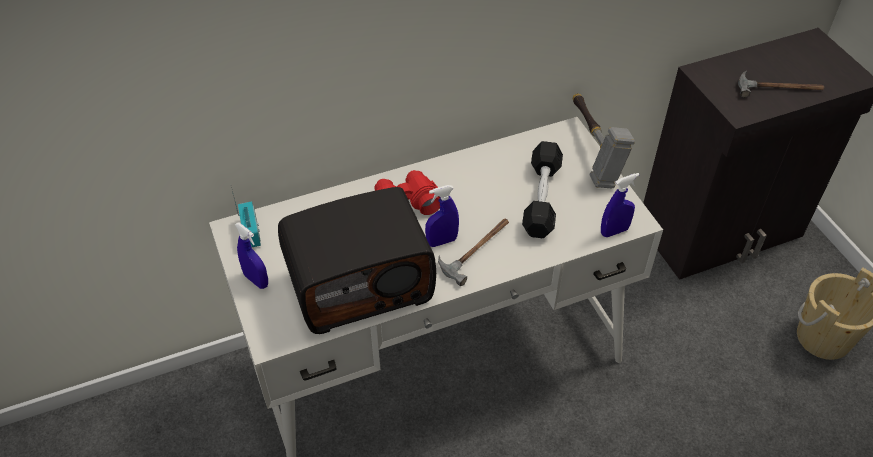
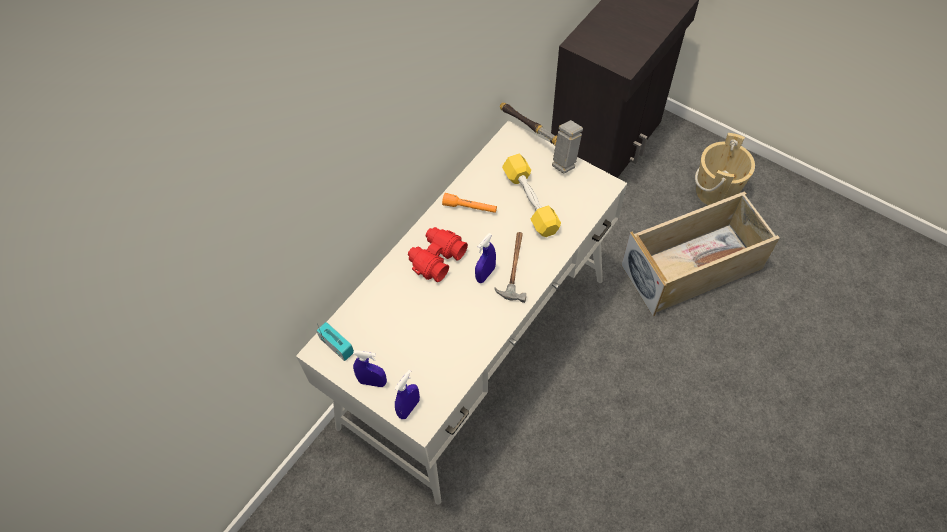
camera: 30 degrees left, 10 degrees up
radio [278,187,436,334] -> none
black dumbbell [522,141,563,238] -> yellow dumbbell [502,154,561,237]
blue spray bottle [601,173,639,237] -> blue spray bottle moved to [394,370,420,419]
hammer [738,71,825,98] -> none
none -> orange flashlight [442,193,497,213]
none -> beige storage box [621,191,780,316]

